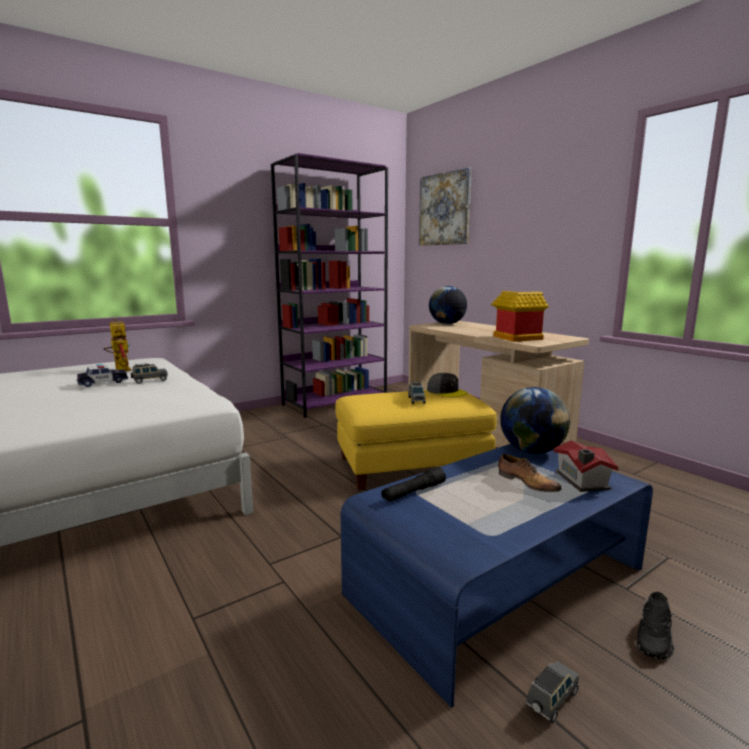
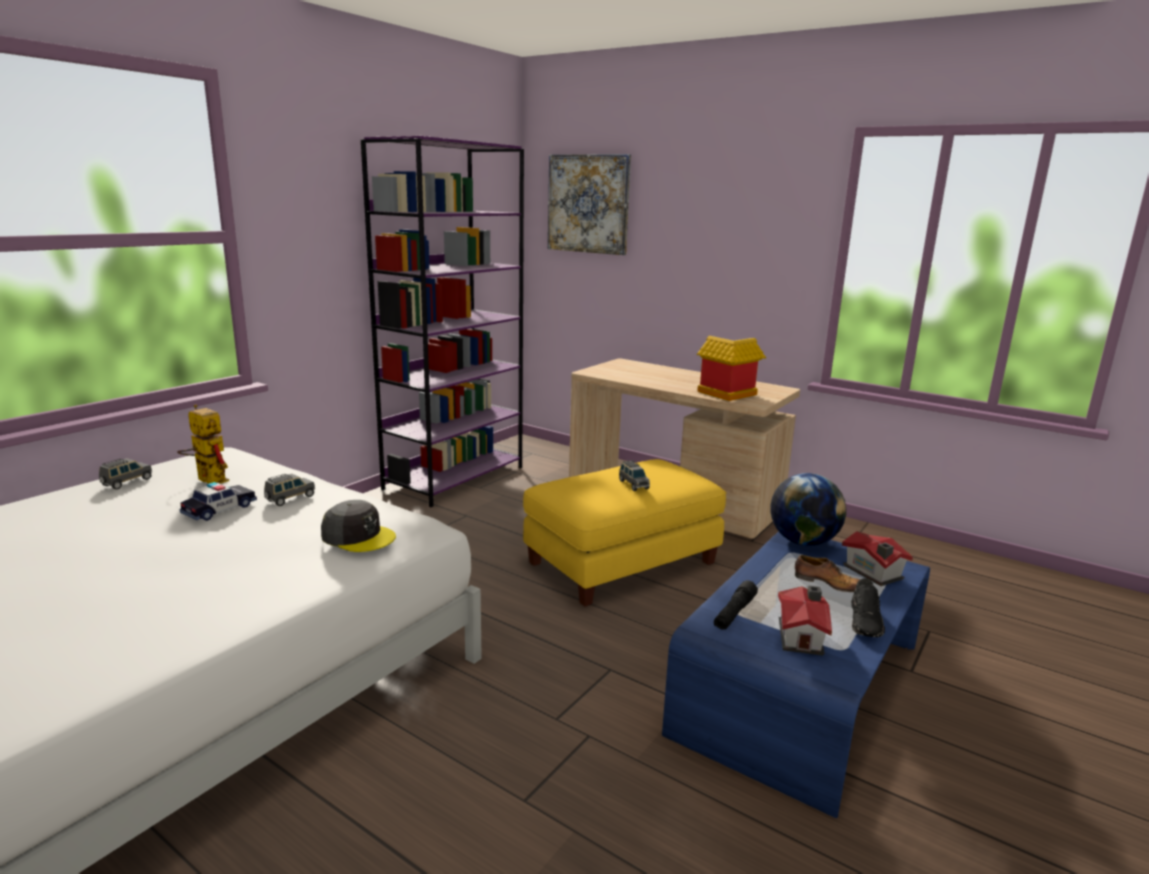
camera: 20 degrees left, 5 degrees up
grey cap [427,373,467,397] -> grey cap moved to [321,500,396,552]
globe [429,286,467,324] -> none
grey toy car [526,661,579,724] -> grey toy car moved to [99,458,152,490]
black shoe [636,592,674,660] -> black shoe moved to [851,578,885,637]
none -> toy house [778,585,832,655]

